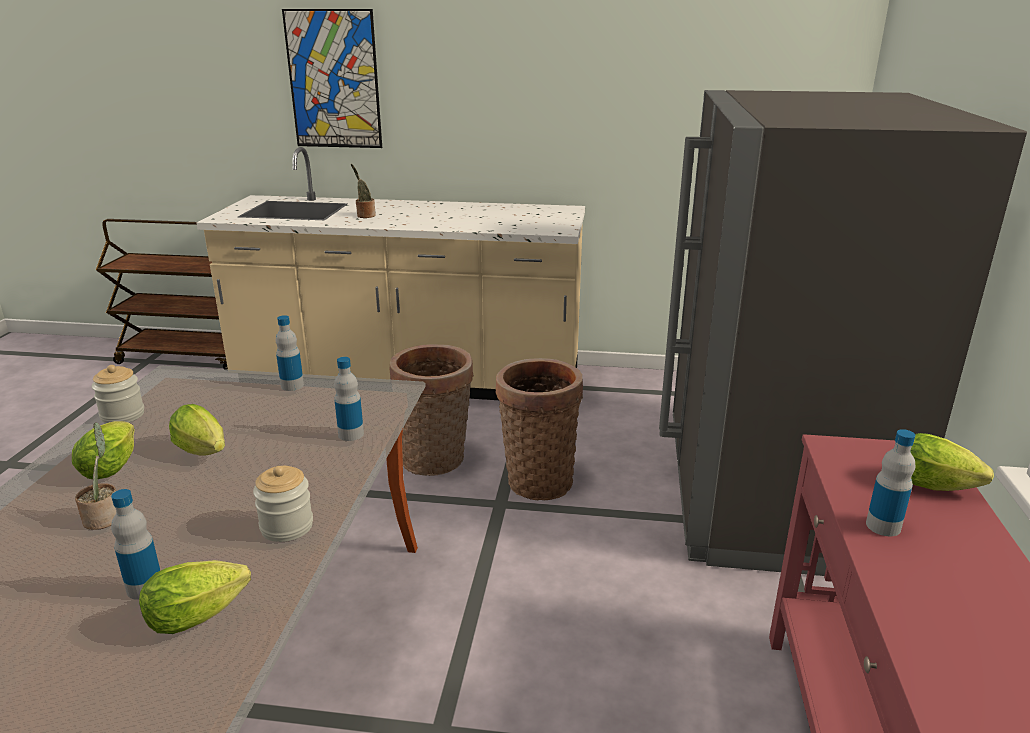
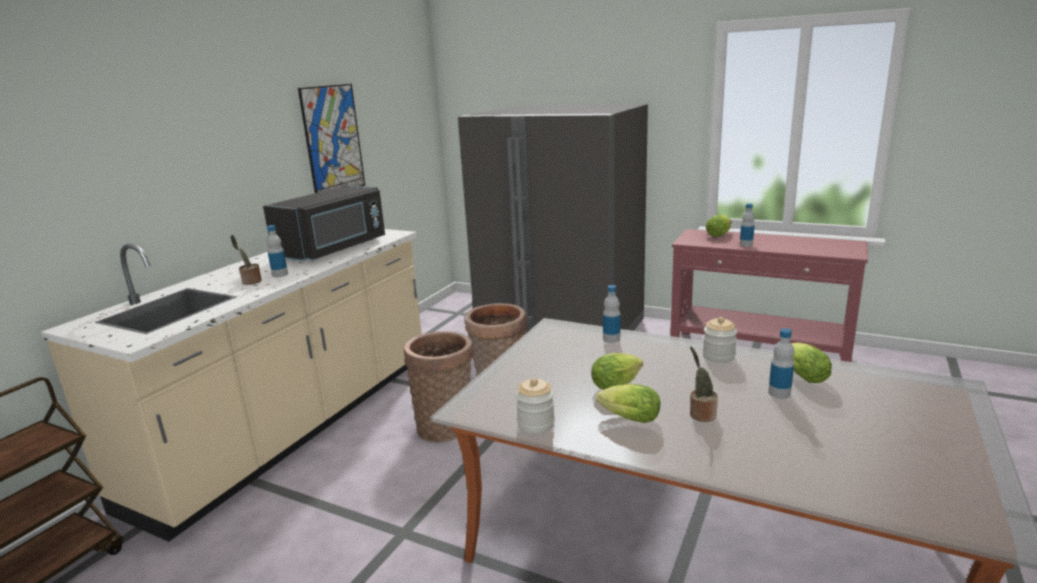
camera: 70 degrees left, 5 degrees down
bottle [276,315,304,391] -> bottle moved to [267,225,288,277]
picture [282,9,382,148] -> picture moved to [298,84,365,193]
none -> black microwave [263,185,385,262]

